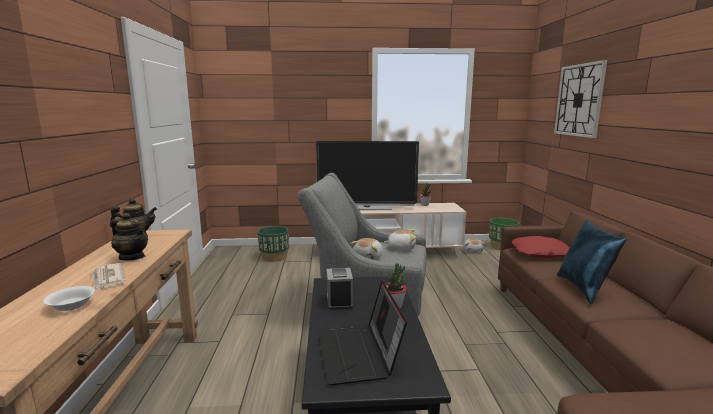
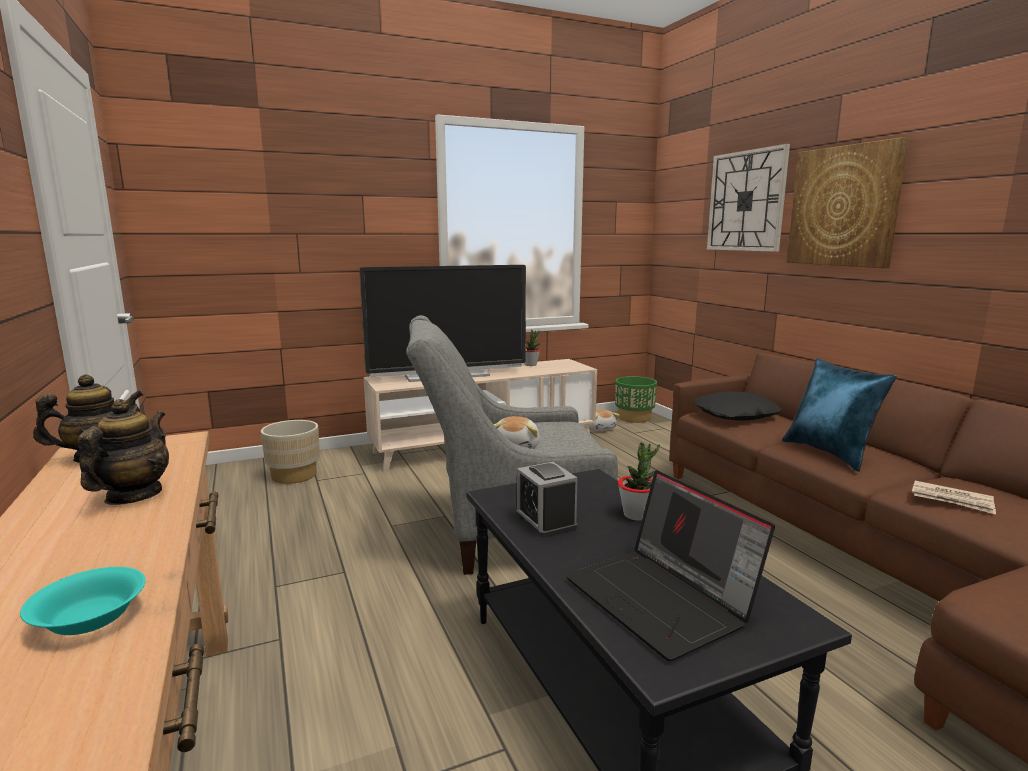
camera: 20 degrees left, 0 degrees up
white bowl [43,286,95,311] -> turquoise bowl [20,567,146,635]
newspaper [91,263,125,291] -> newspaper moved to [912,481,996,514]
teapot [111,213,148,261] -> teapot turned 90 degrees counterclockwise [78,399,169,505]
green planter [258,226,289,262] -> beige planter [261,420,320,484]
plush toy [384,229,416,251] -> none
red pillow [512,236,570,258] -> black pillow [694,391,782,420]
none -> picture [787,137,909,268]

